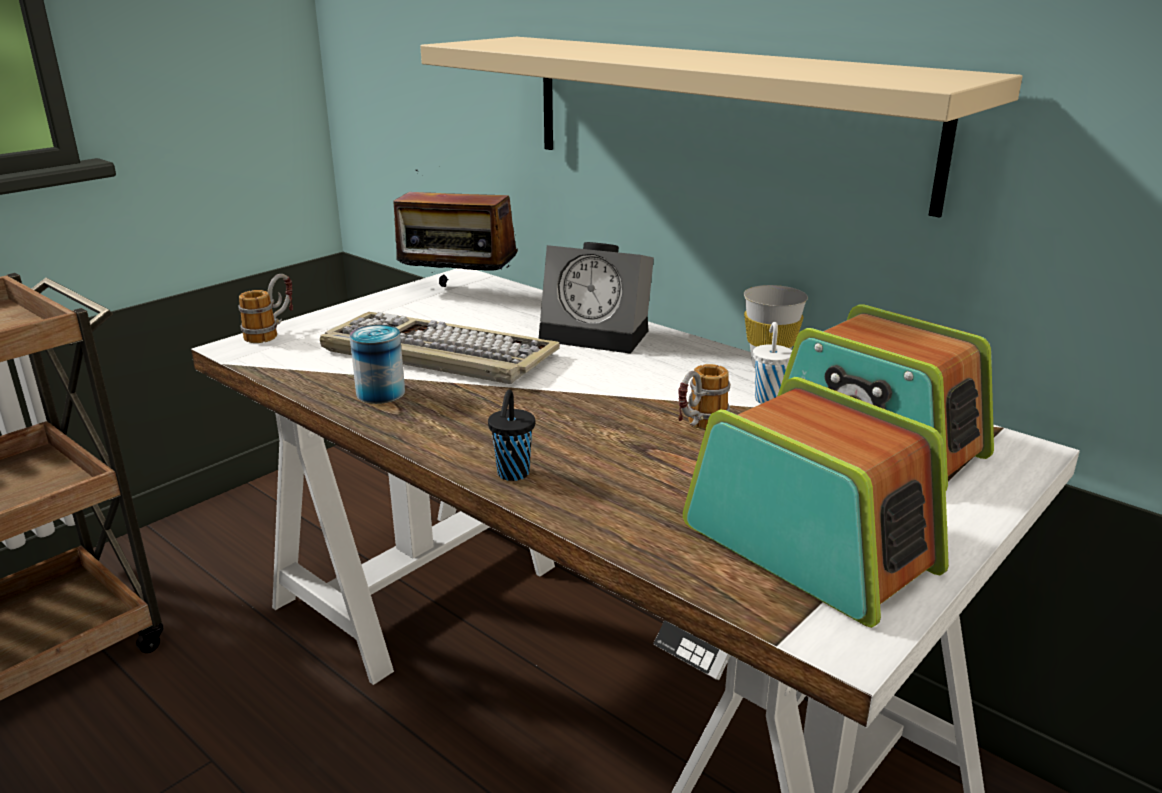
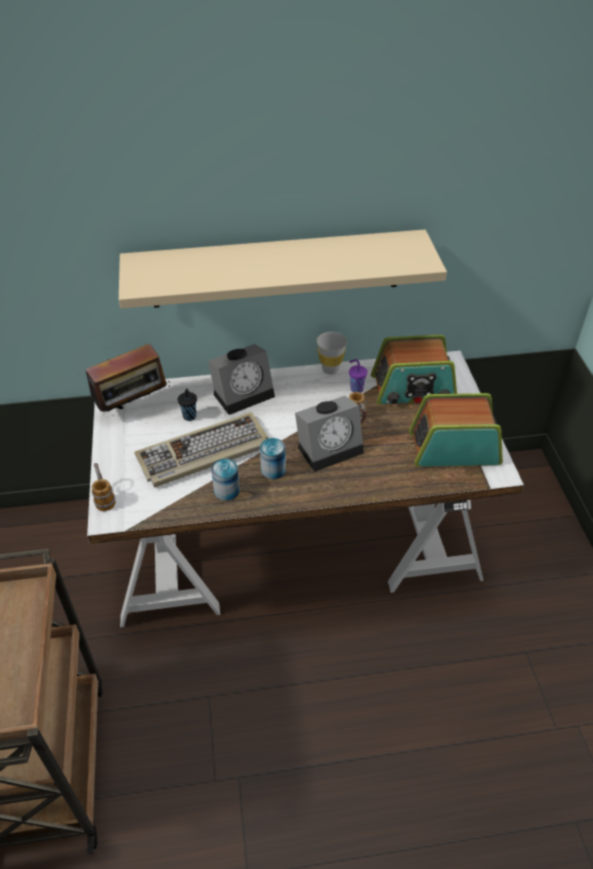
camera: 50 degrees left, 20 degrees up
black cup [488,390,535,481] -> black cup moved to [178,389,197,421]
white cup [753,322,792,404] -> purple cup [349,359,367,393]
none -> can [260,438,286,479]
none -> alarm clock [295,396,364,472]

